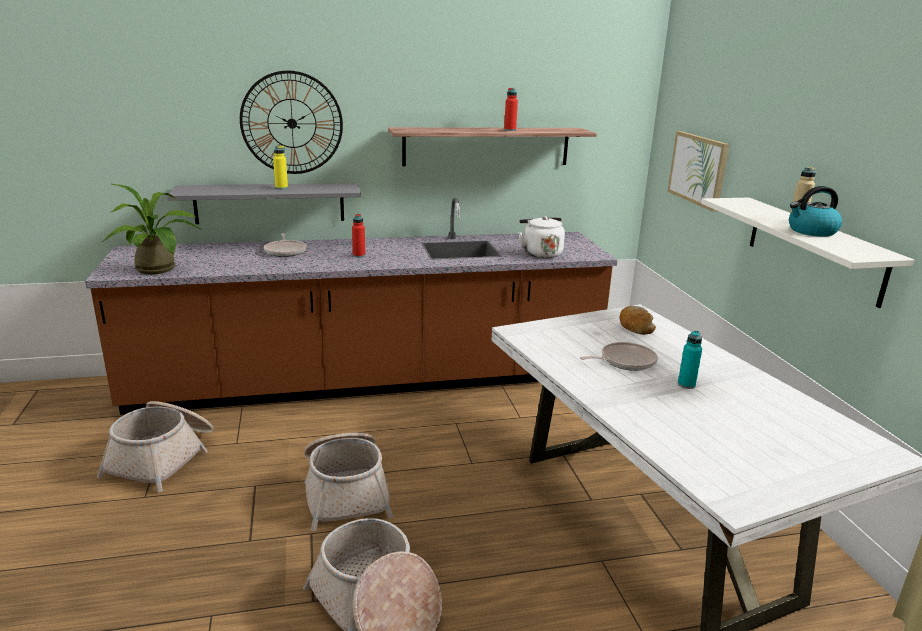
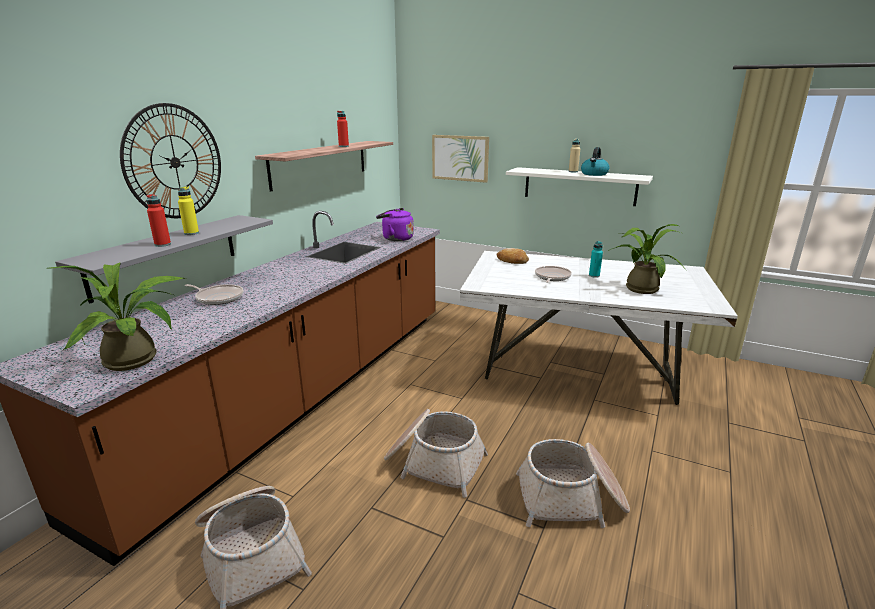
camera: 50 degrees left, 0 degrees up
red bottle [352,214,365,258] -> red bottle moved to [146,194,171,247]
white kettle [518,216,565,258] -> purple kettle [376,208,414,241]
none -> potted plant [608,224,687,294]

